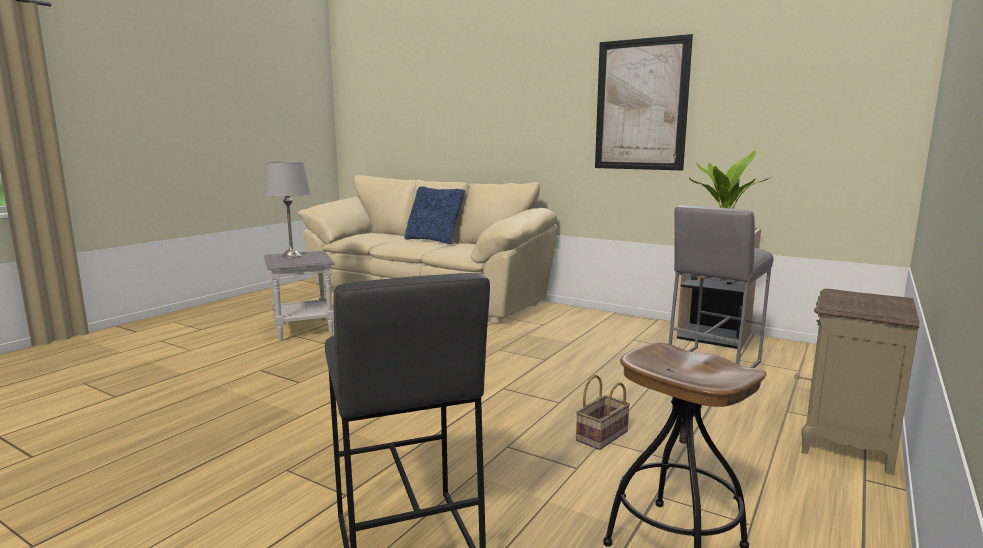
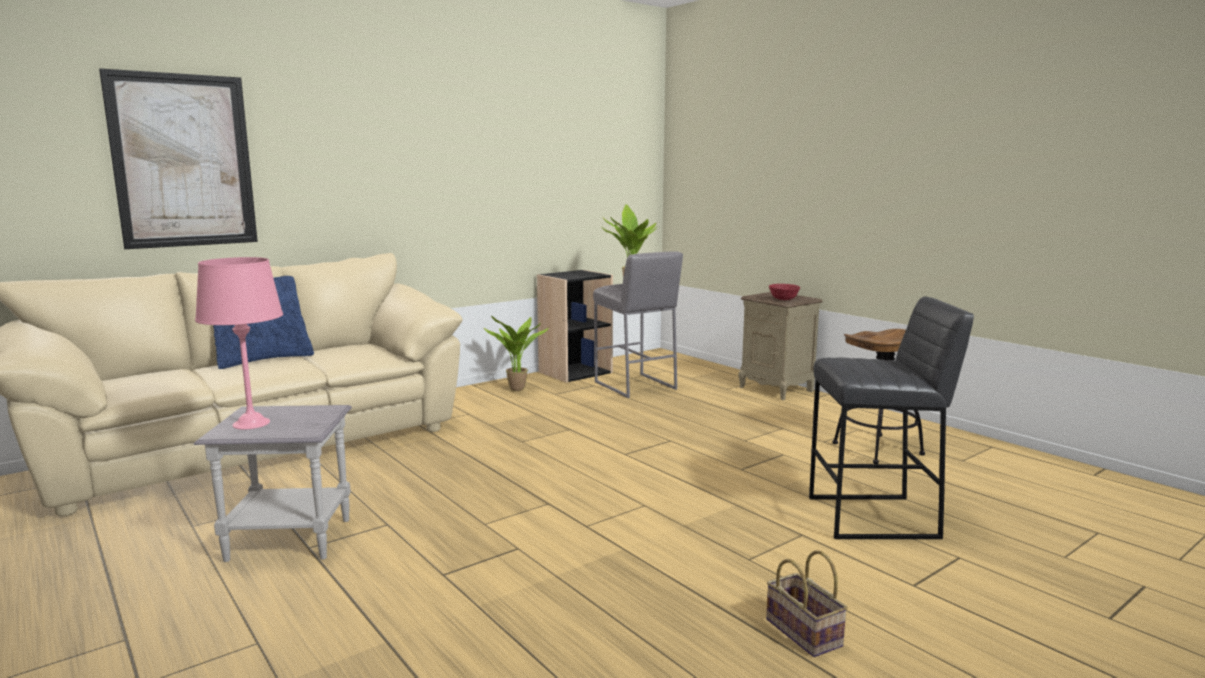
camera: 70 degrees left, 0 degrees up
grey table lamp [263,161,311,258] -> pink table lamp [195,257,283,430]
basket [576,375,630,450] -> basket moved to [766,550,848,657]
picture [595,34,693,170] -> picture moved to [99,68,258,249]
none -> potted plant [484,315,549,391]
none -> red bowl [769,284,800,300]

